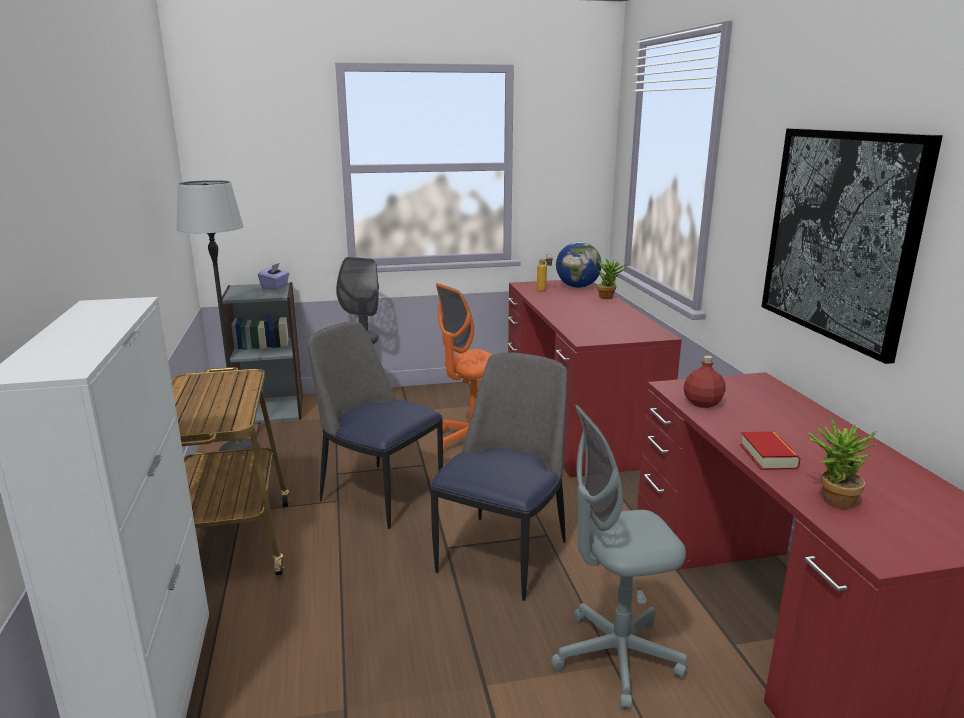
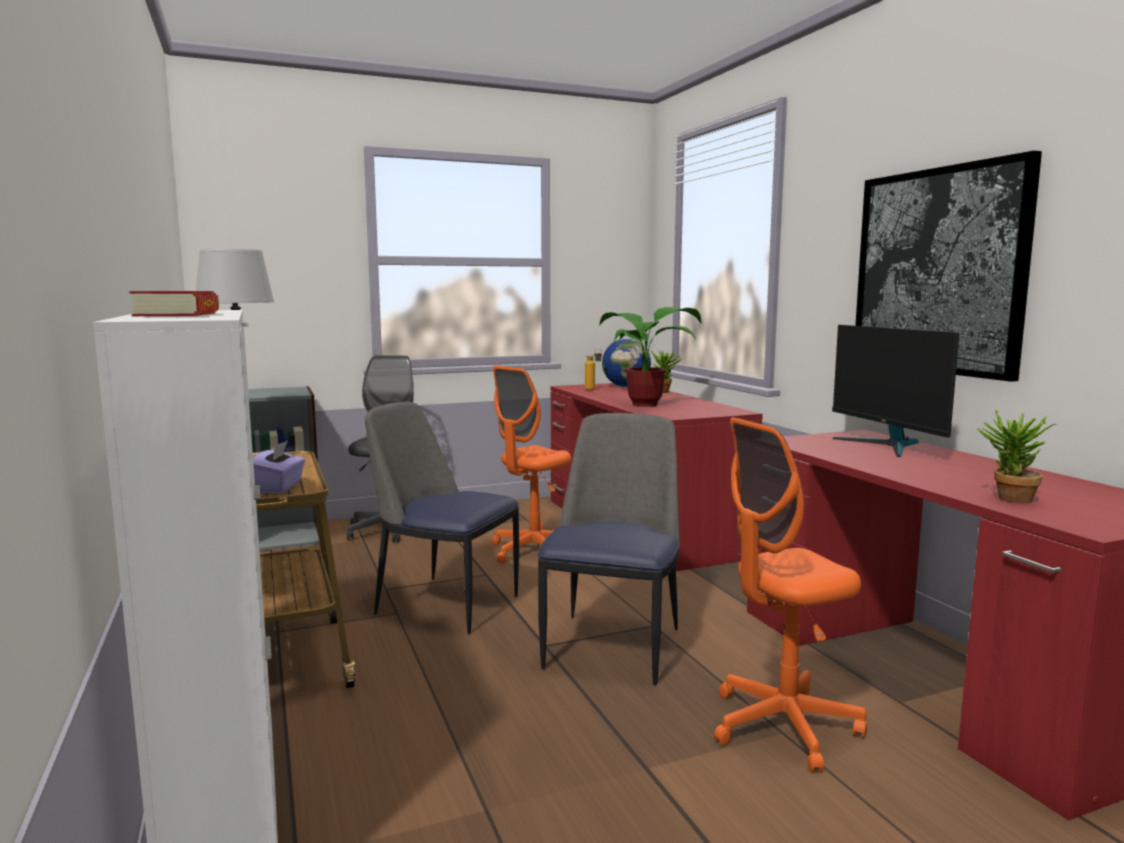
camera: 10 degrees left, 10 degrees down
purple tissue box [258,263,290,290] -> purple tissue box moved to [253,440,305,493]
grey office chair [551,405,688,710] -> orange office chair [714,417,867,772]
red bottle [683,355,726,408] -> none
book [740,432,801,470] -> book moved to [129,291,219,316]
none -> potted plant [599,307,701,407]
none -> monitor [832,325,959,457]

